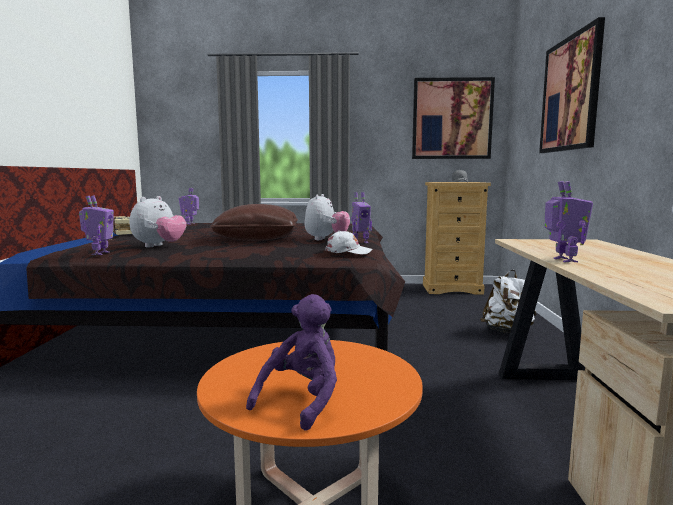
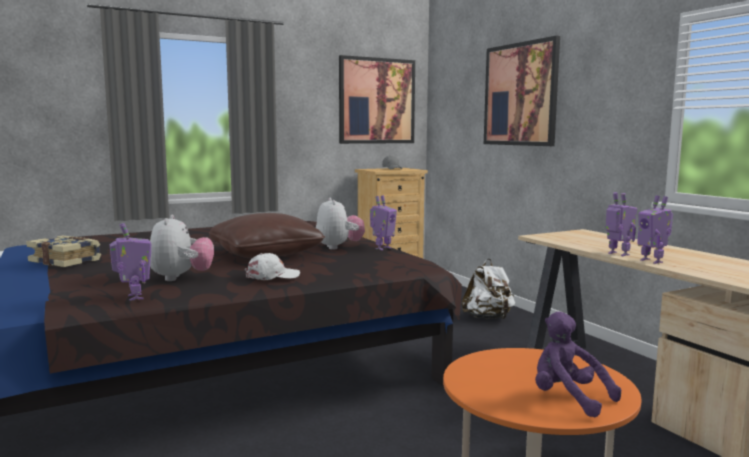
camera: 30 degrees left, 0 degrees up
toy robot [179,188,199,225] -> toy robot moved to [638,195,673,264]
purple plush toy [246,294,337,431] -> purple plush toy turned 45 degrees counterclockwise [535,312,621,417]
white cap [326,231,372,254] -> white cap moved to [245,253,300,280]

